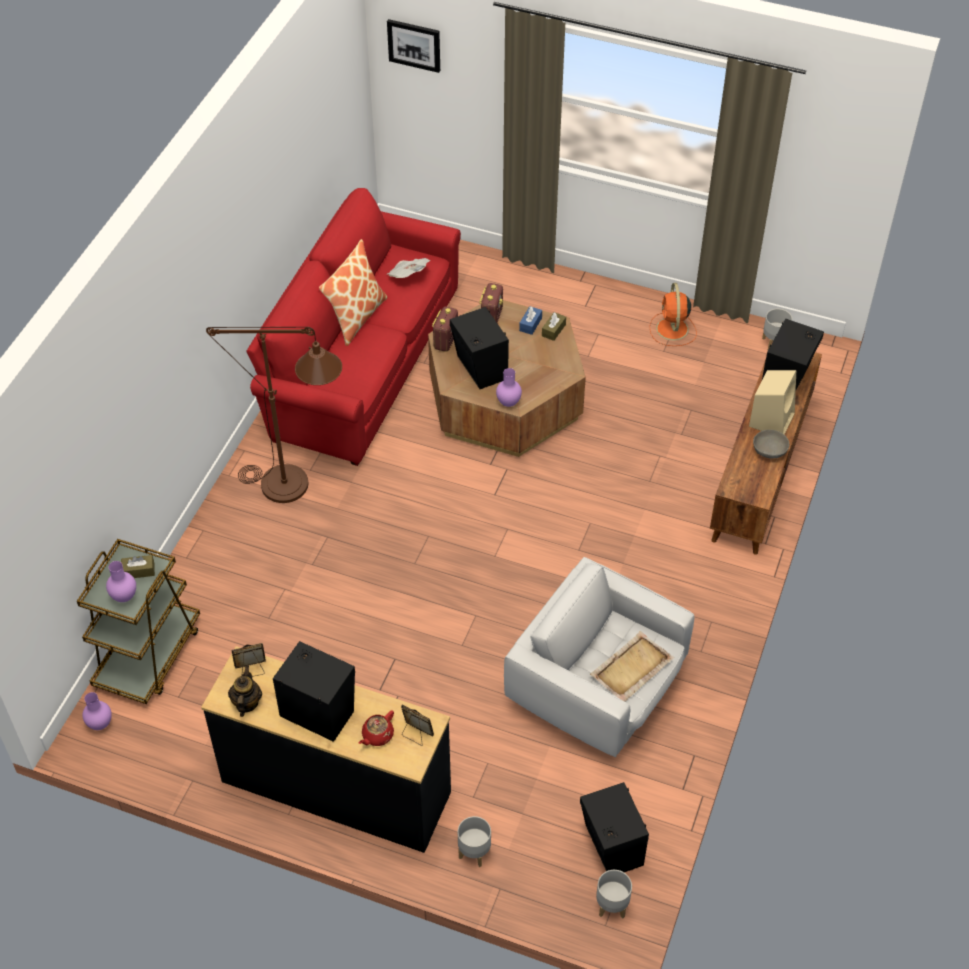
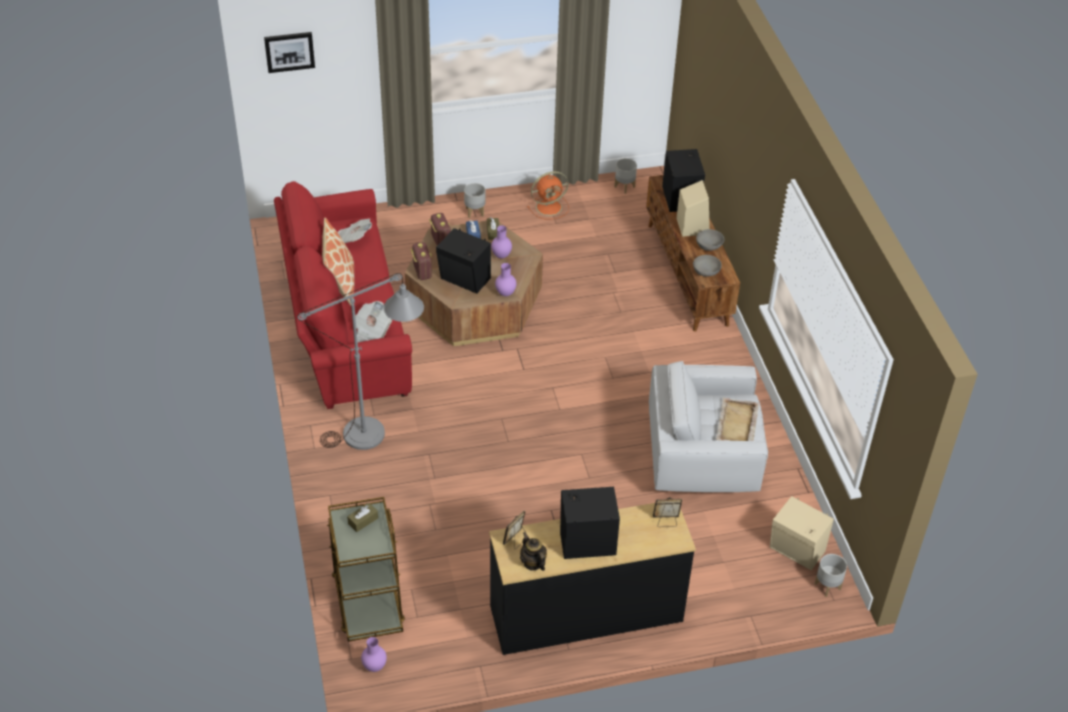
camera: 35 degrees left, 5 degrees down
purple vase [106,561,136,602] -> purple vase moved to [491,225,512,259]
brown floor lamp [206,327,342,503] -> grey floor lamp [297,273,424,450]
red teapot [359,710,394,746] -> none
grey planter [458,816,491,867] -> grey planter moved to [464,183,485,218]
black speaker [580,782,649,872] -> beige speaker [770,496,834,570]
orange fan [650,283,697,346] -> orange fan turned 75 degrees counterclockwise [527,171,569,219]
none -> newspaper [355,301,392,342]
none -> grey bowl [693,255,722,277]

